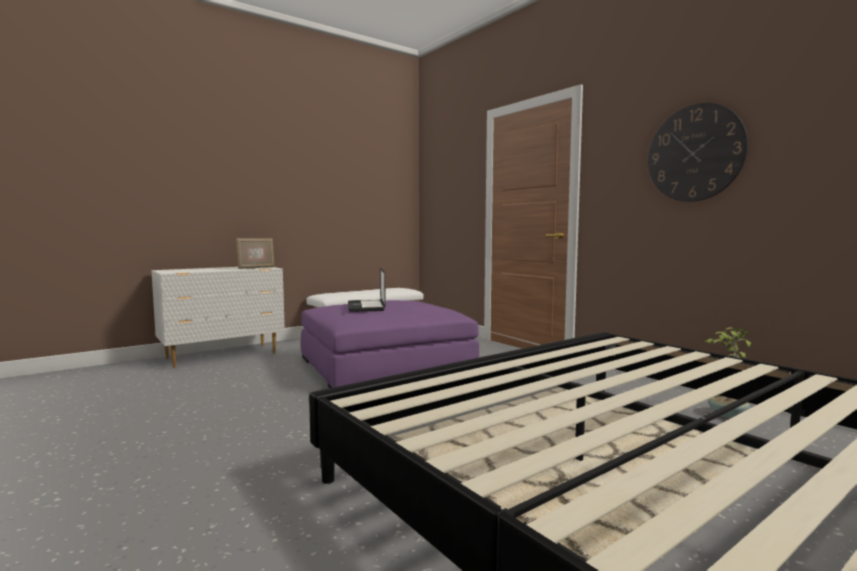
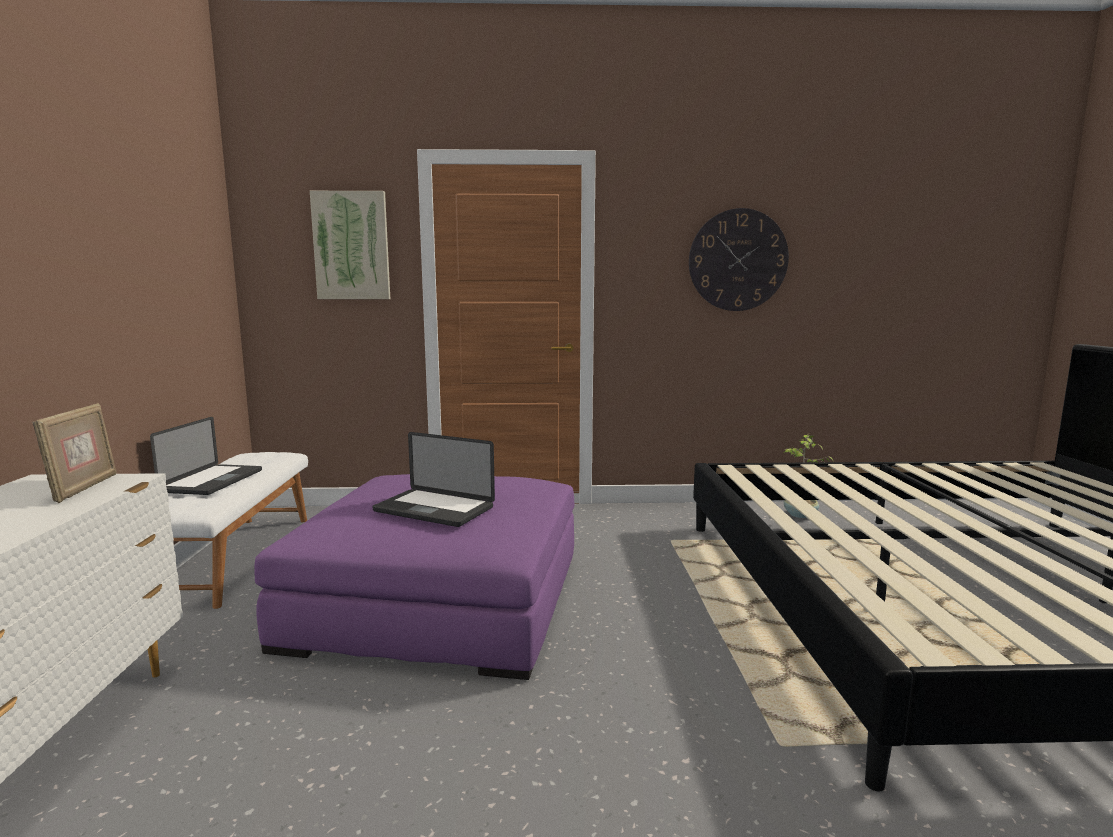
camera: 55 degrees left, 5 degrees up
none -> laptop [150,417,262,495]
none -> picture [310,191,390,299]

